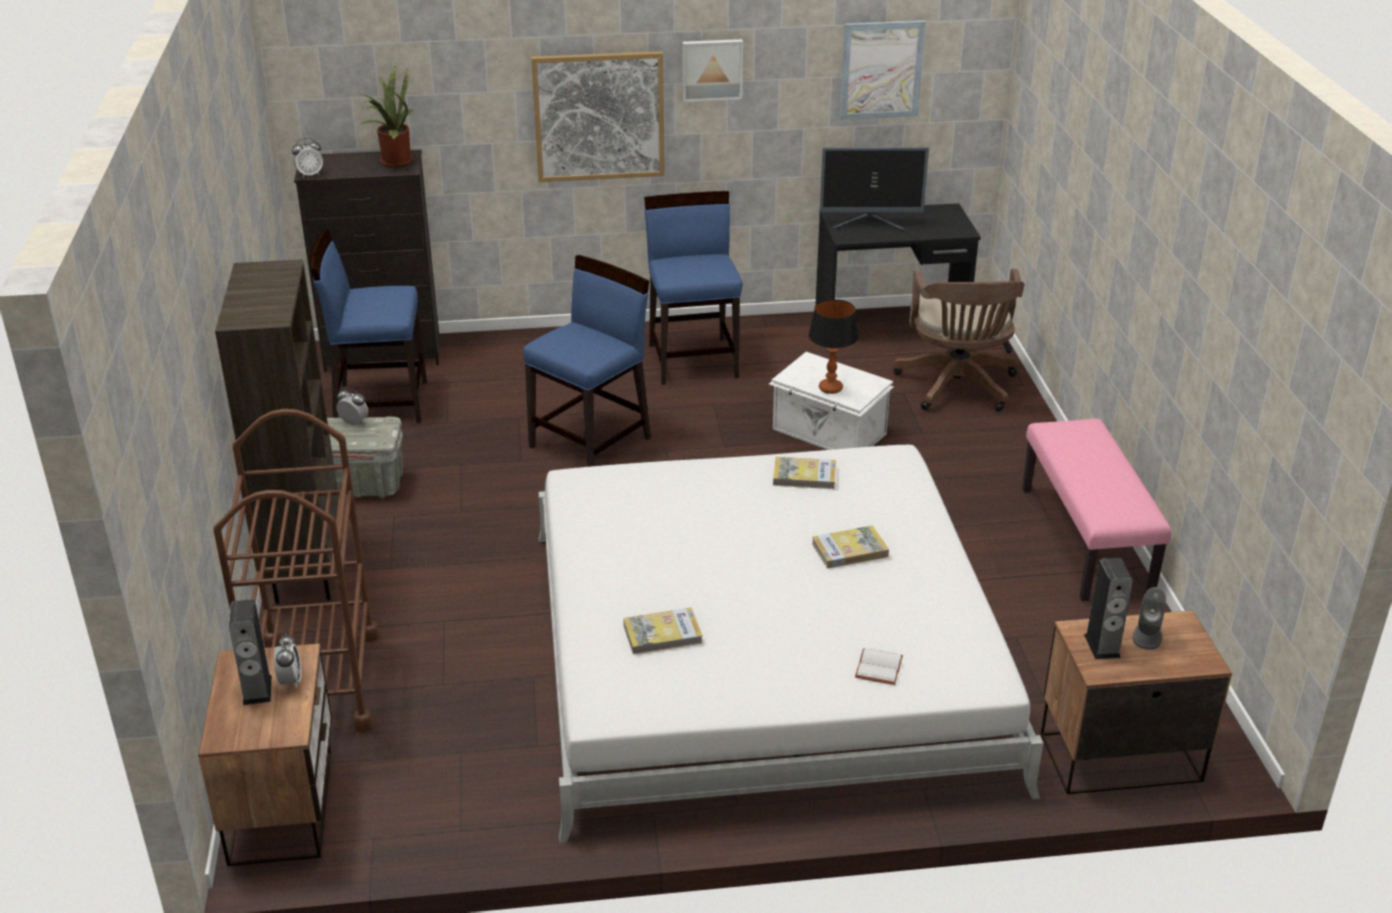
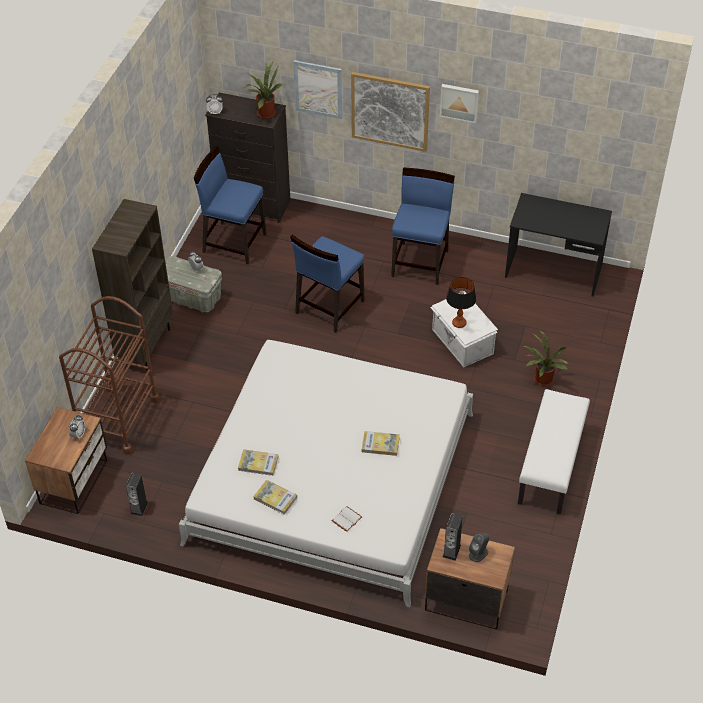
camera: 25 degrees right, 15 degrees up
speaker [229,599,272,705] -> speaker moved to [126,473,148,516]
blue chair [523,255,651,467] -> blue chair turned 150 degrees clockwise [290,235,365,333]
book [773,457,836,489] -> book moved to [253,480,297,515]
monitor [820,147,929,231] -> none
picture [840,21,925,120] -> picture moved to [293,60,343,119]
brown office chair [893,269,1024,412] -> none
pink bench [1022,418,1172,601] -> white bench [518,389,590,514]
none -> potted plant [523,330,569,386]

